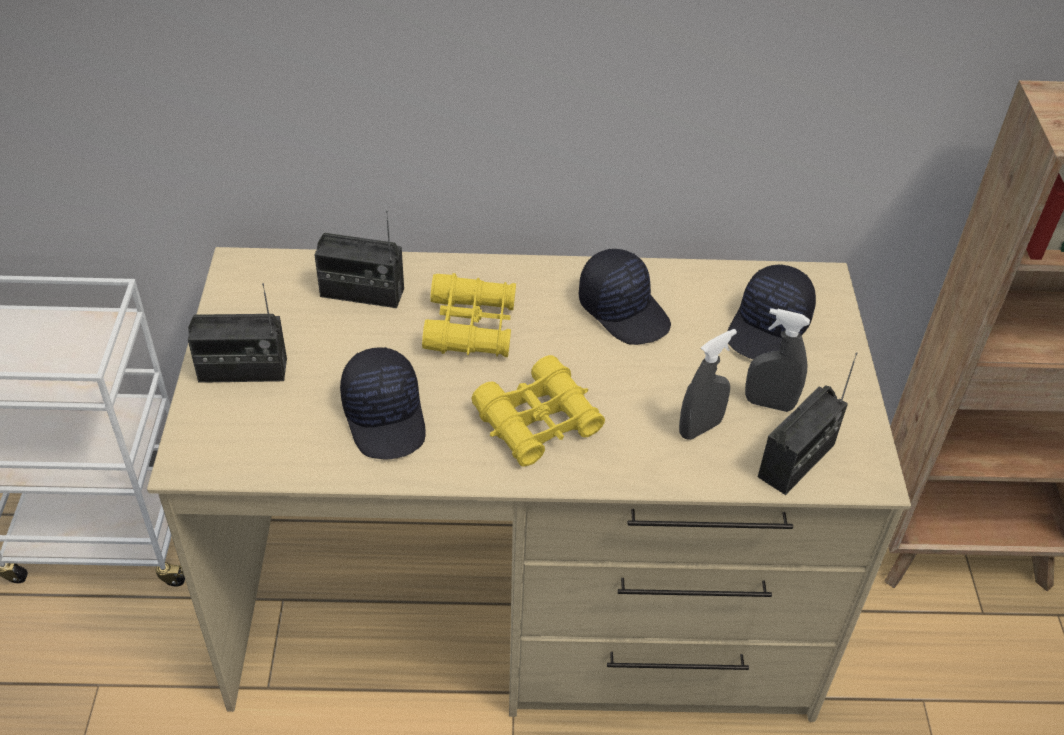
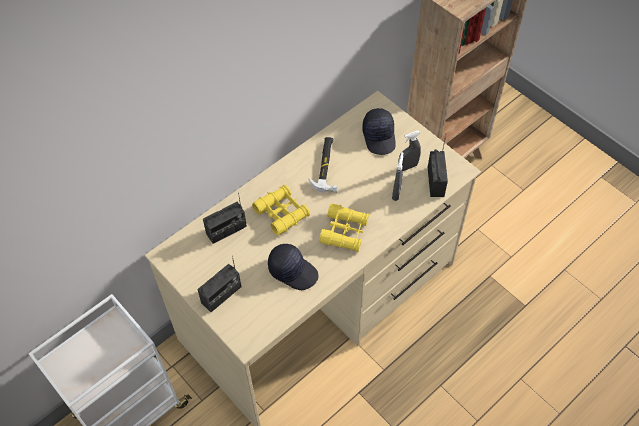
camera: 40 degrees left, 10 degrees up
black cap [579,249,671,345] -> hammer [309,137,338,193]

